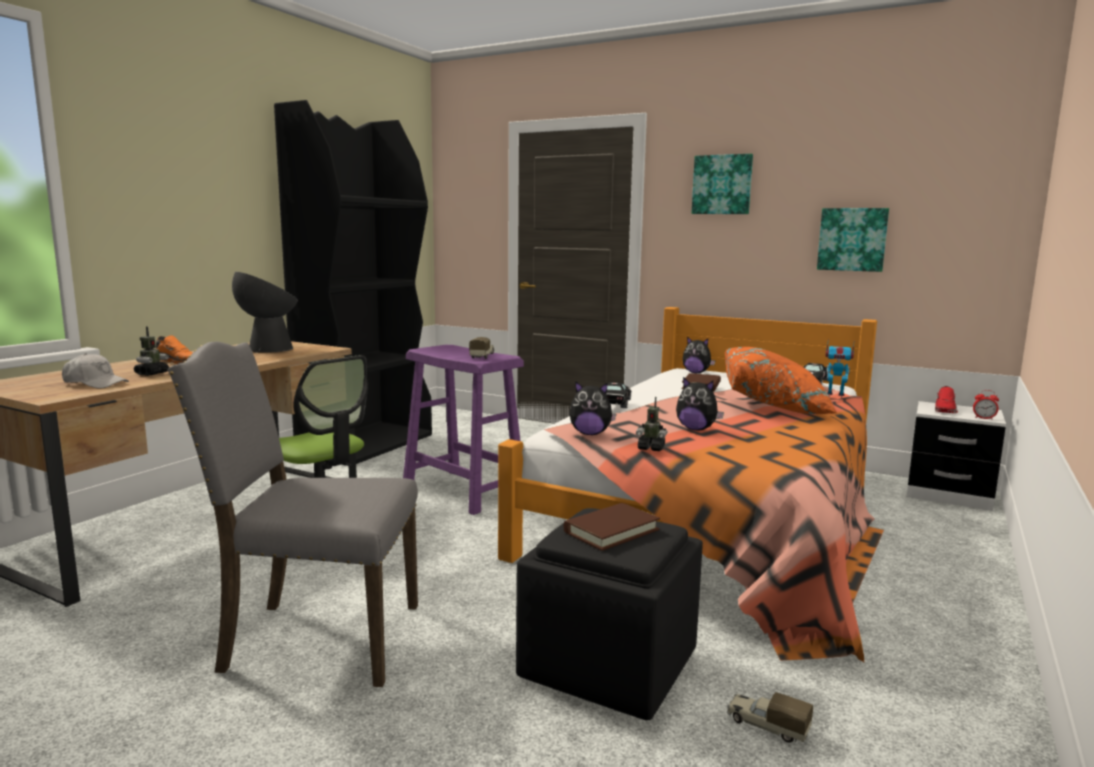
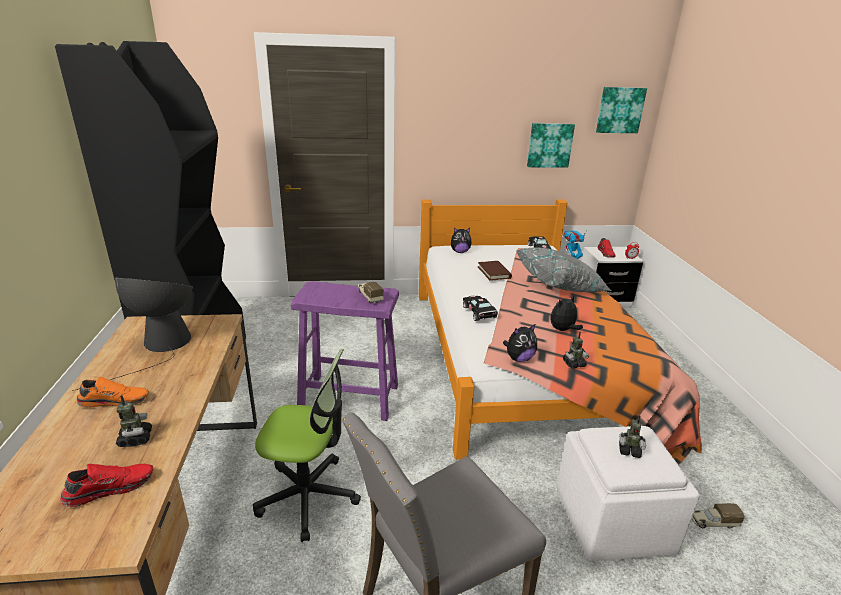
camera: 35 degrees left, 15 degrees up
white cap [62,353,129,389] -> red shoe [60,464,153,507]
black ottoman [516,508,703,720] -> white ottoman [556,426,700,561]
brown book [564,503,660,551] -> toy robot [619,415,646,458]
plush toy [676,377,724,430] -> plush toy turned 150 degrees clockwise [550,295,583,331]
picture [692,154,753,214] -> picture moved to [596,87,647,133]
orange pillow [725,347,837,414] -> grey pillow [517,247,611,292]

